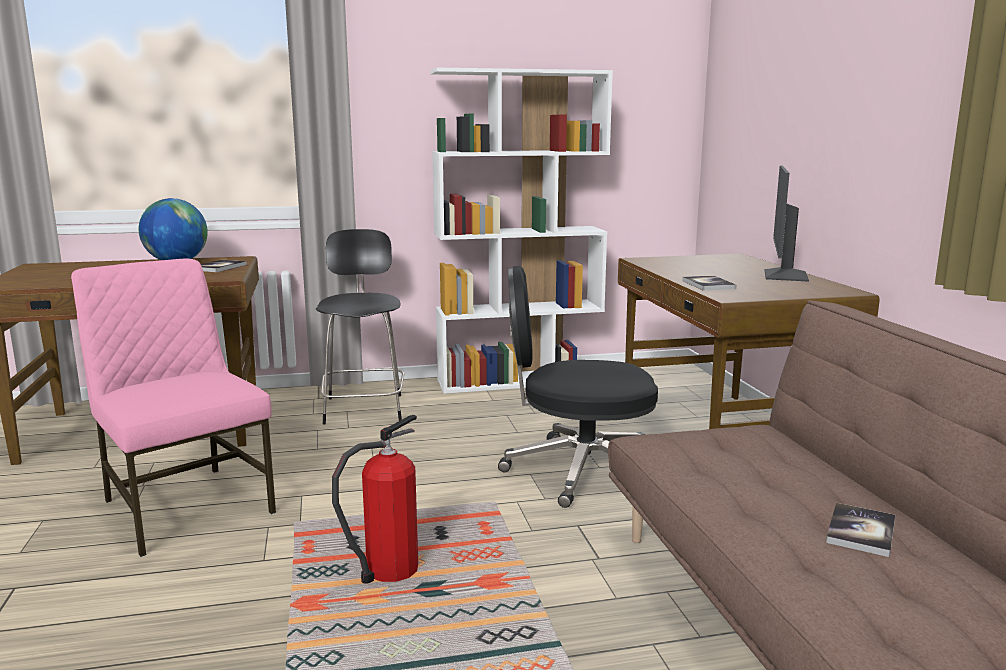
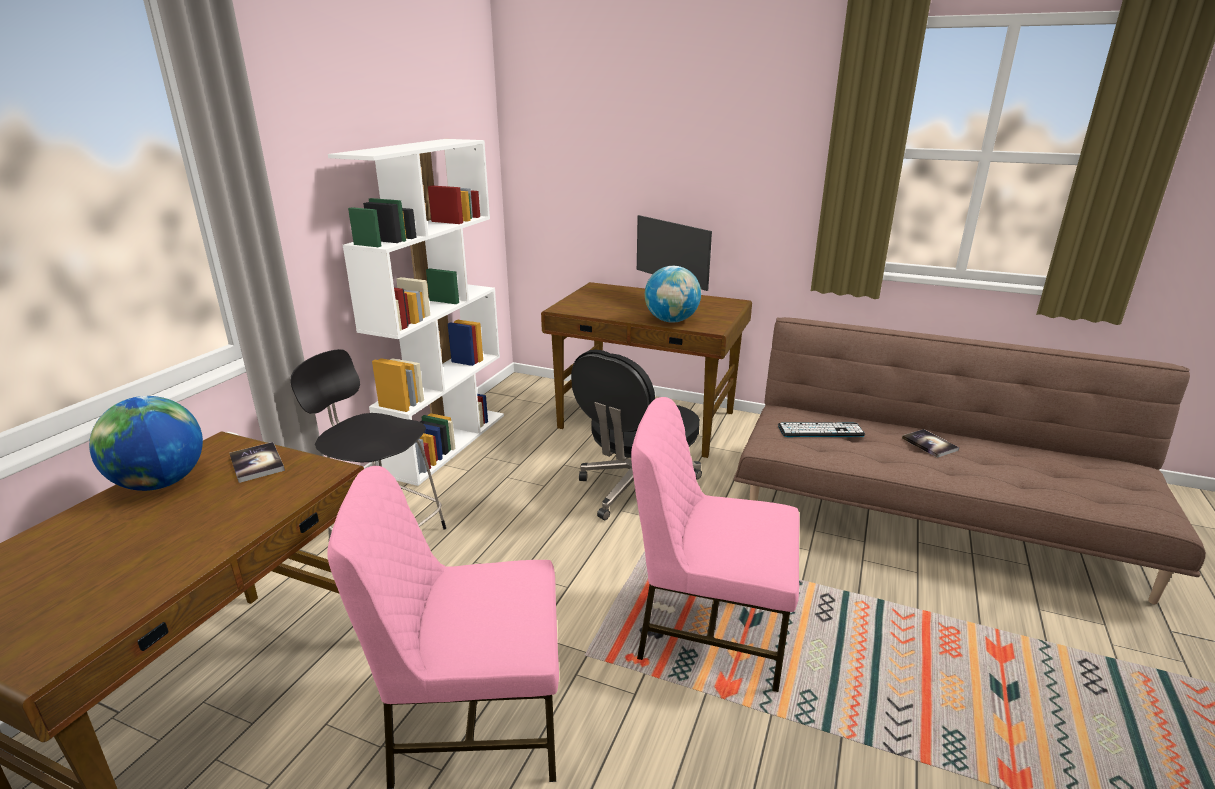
camera: 55 degrees left, 10 degrees up
fire extinguisher [332,415,418,583] -> pink chair [631,397,800,692]
book [682,276,736,290] -> globe [645,266,701,323]
none -> keyboard [778,423,865,437]

